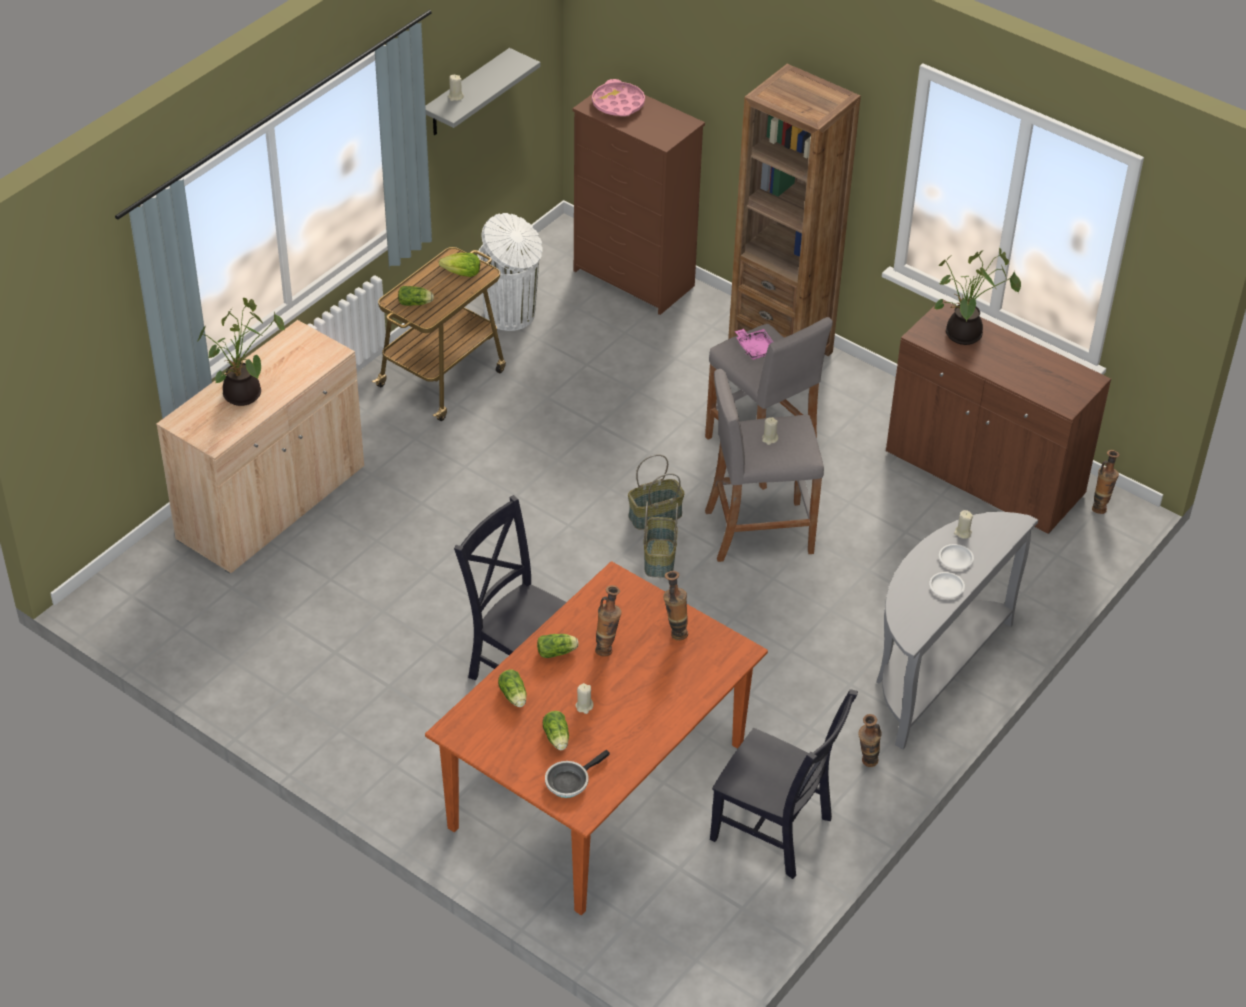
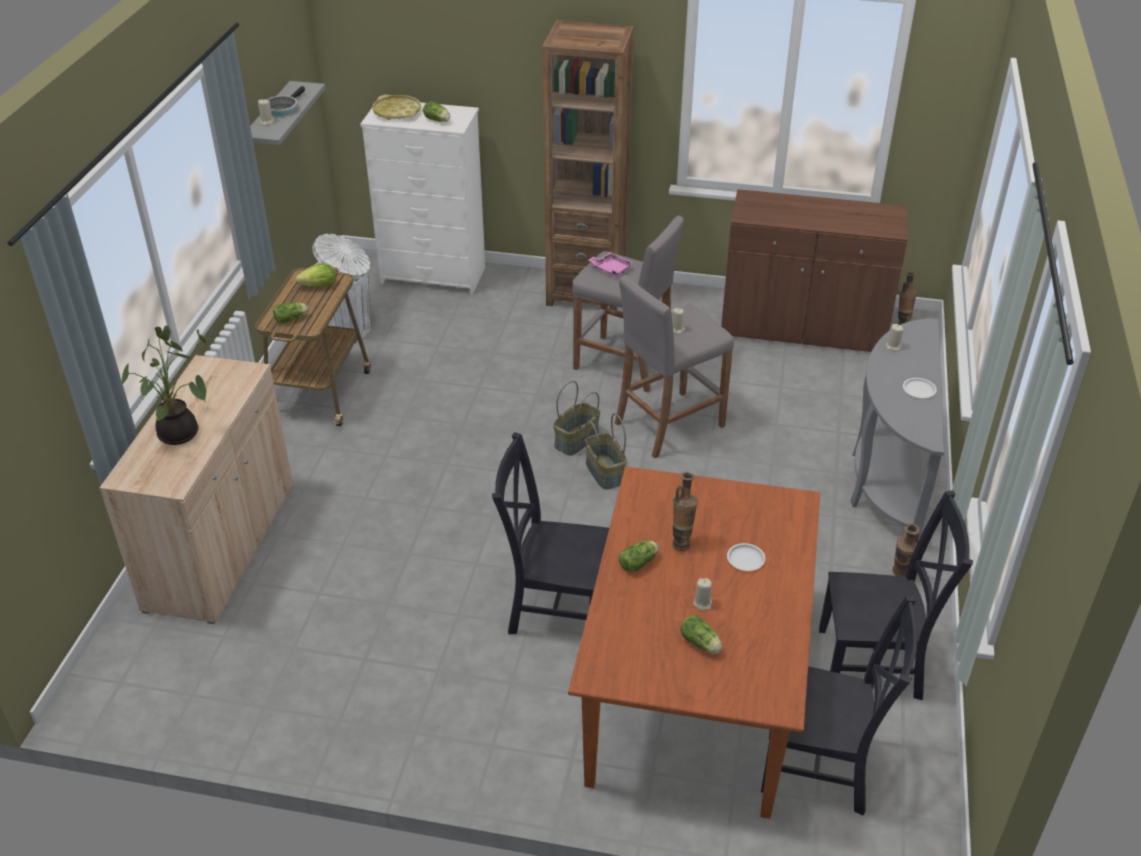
camera: 25 degrees left, 5 degrees down
lettuce [498,669,527,707] -> lettuce moved to [423,101,450,122]
frying pan [545,750,610,798] -> frying pan moved to [267,86,305,116]
brown dresser [573,94,705,315] -> white dresser [360,102,485,294]
pink tray [592,79,645,116] -> yellow tray [372,95,421,120]
vase [663,571,688,641] -> none
potted plant [935,248,1021,345] -> none
white plate [939,544,974,569] -> white plate moved to [727,543,766,571]
none -> black chair [761,596,917,815]

